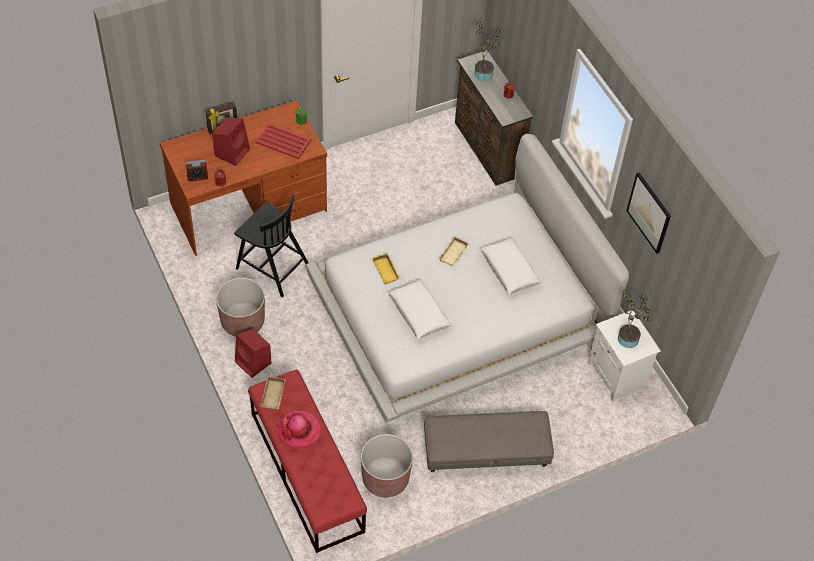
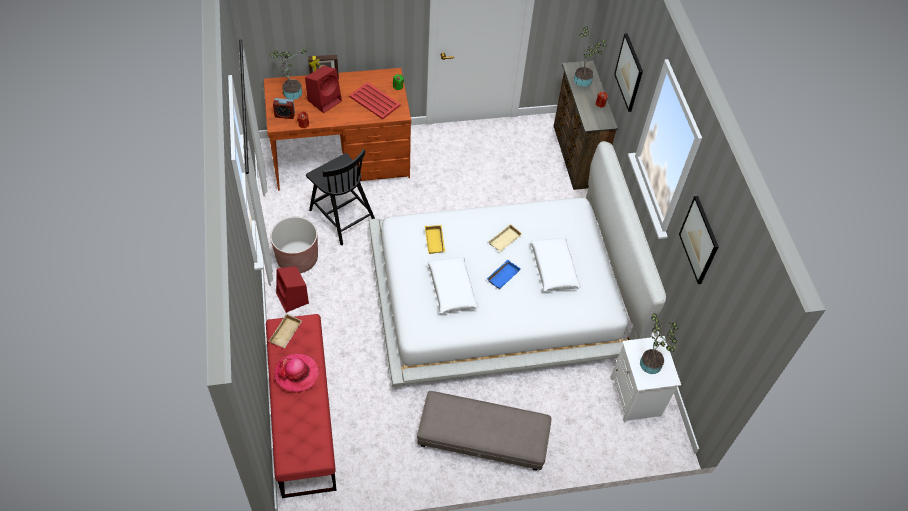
camera: 15 degrees right, 0 degrees up
brown planter [361,434,413,497] -> none
none -> potted plant [269,48,307,100]
none -> blue tray [487,260,521,289]
none -> picture [614,33,643,112]

